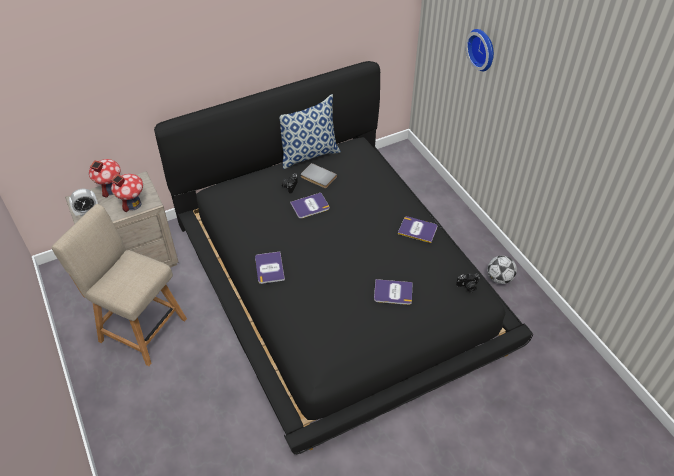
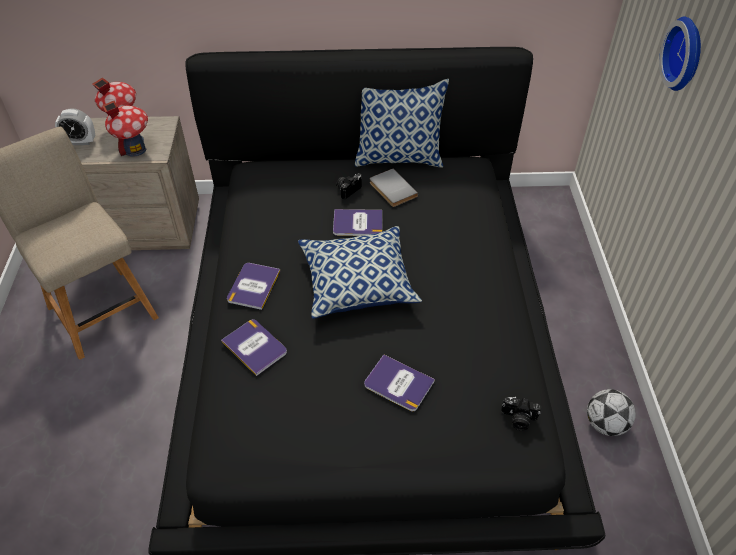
camera: 25 degrees right, 0 degrees up
book [398,216,437,243] -> book moved to [221,319,287,376]
none -> pillow [298,226,422,319]

